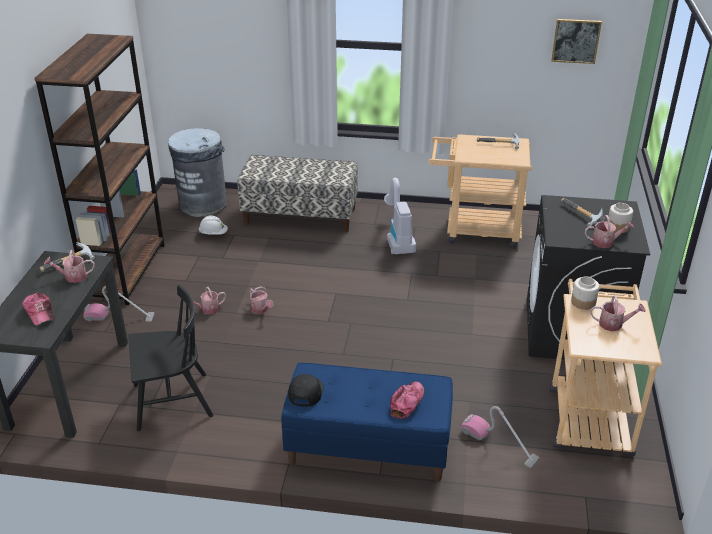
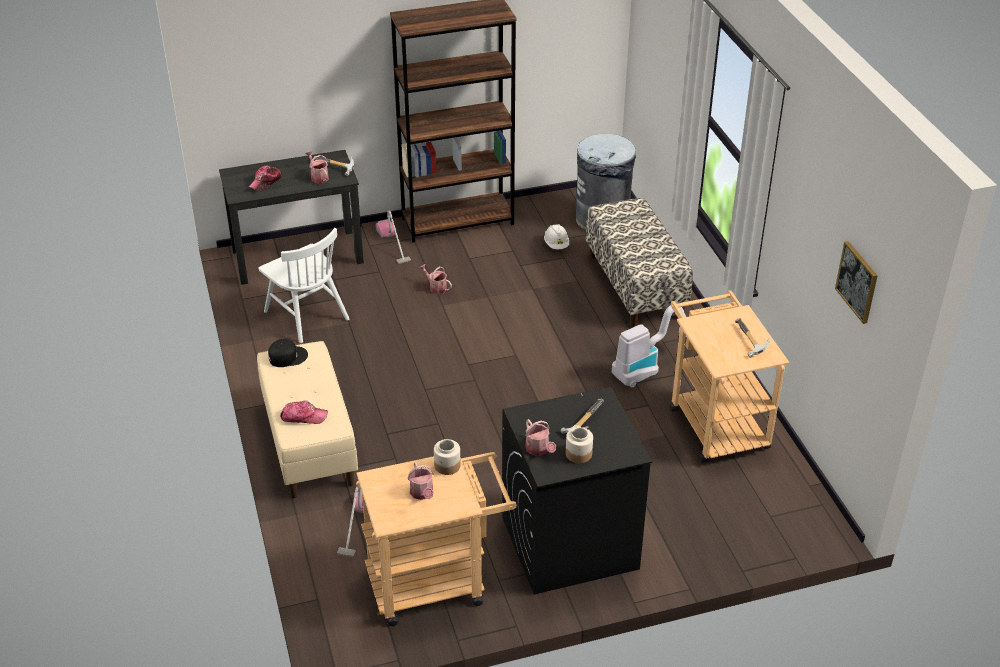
camera: 65 degrees right, 5 degrees up
black chair [128,285,213,431] -> white chair [259,228,349,343]
watering can [250,286,273,314] -> none
blue bench [281,363,453,481] -> beige bench [257,341,358,498]

